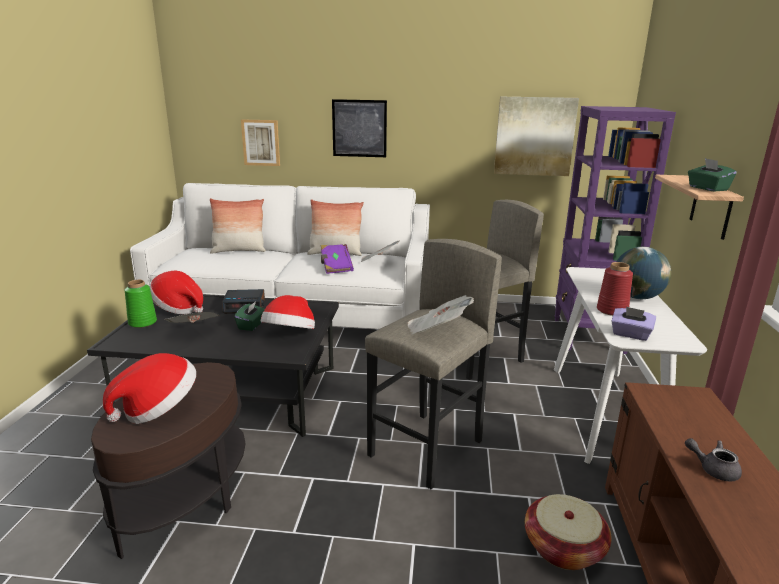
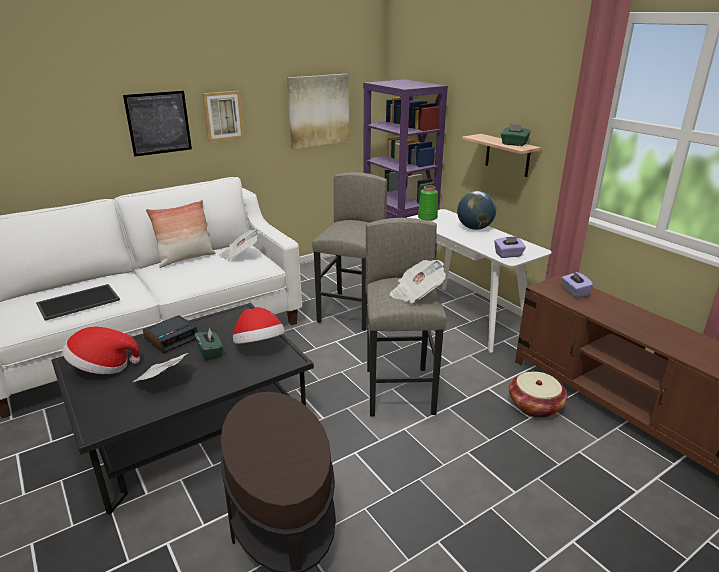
camera: 40 degrees left, 5 degrees up
hat [103,353,196,424] -> none
green vase [124,280,157,328] -> green vase moved to [418,185,438,221]
pillow [210,198,266,254] -> none
picture [241,119,280,166] -> picture moved to [202,91,244,142]
purple book [321,244,354,274] -> none
red vase [597,262,633,316] -> none
grey teapot [685,438,742,481] -> none
none -> tray [36,284,120,321]
none -> purple tissue box [562,270,593,298]

